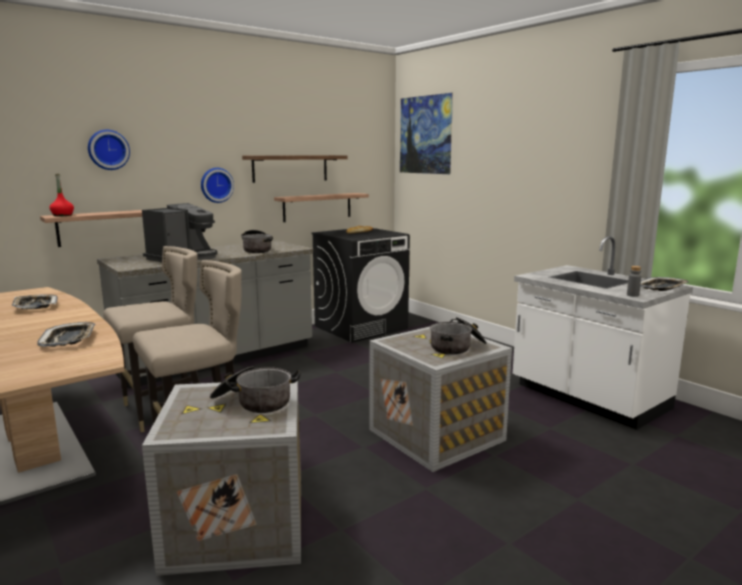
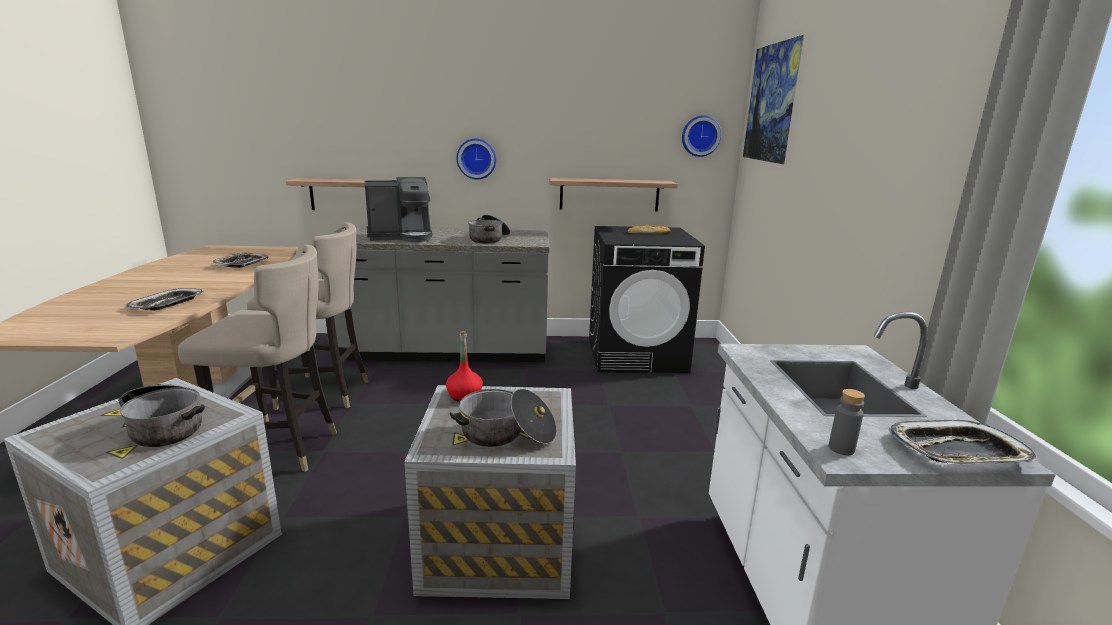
camera: 35 degrees right, 5 degrees up
red bottle [50,174,74,216] -> red bottle moved to [446,331,483,402]
wall clock [88,130,130,170] -> wall clock moved to [682,115,721,157]
shelf [242,155,348,183] -> none

